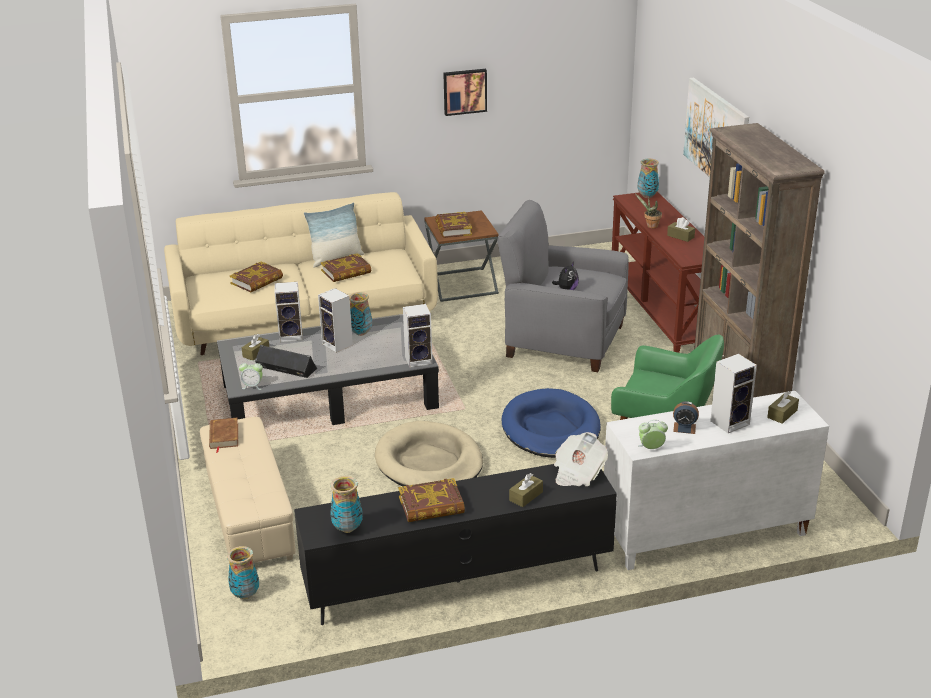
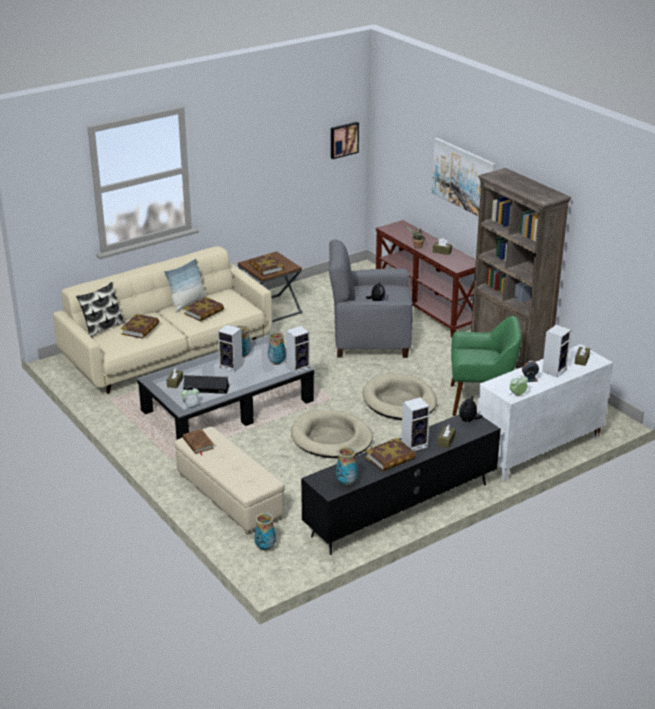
camera: 20 degrees left, 0 degrees up
speaker [275,282,303,342] -> speaker moved to [401,397,430,451]
picture [443,69,487,116] -> picture moved to [331,122,359,159]
blue dog bed [502,388,601,458] -> beige dog bed [363,373,437,420]
newspaper [554,432,608,486] -> plush toy [459,397,483,422]
vase [638,159,659,198] -> vase moved to [268,332,286,365]
none -> pillow [76,282,125,337]

